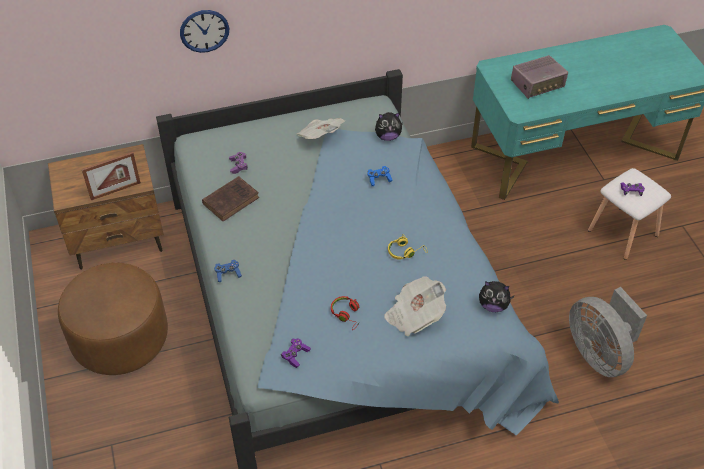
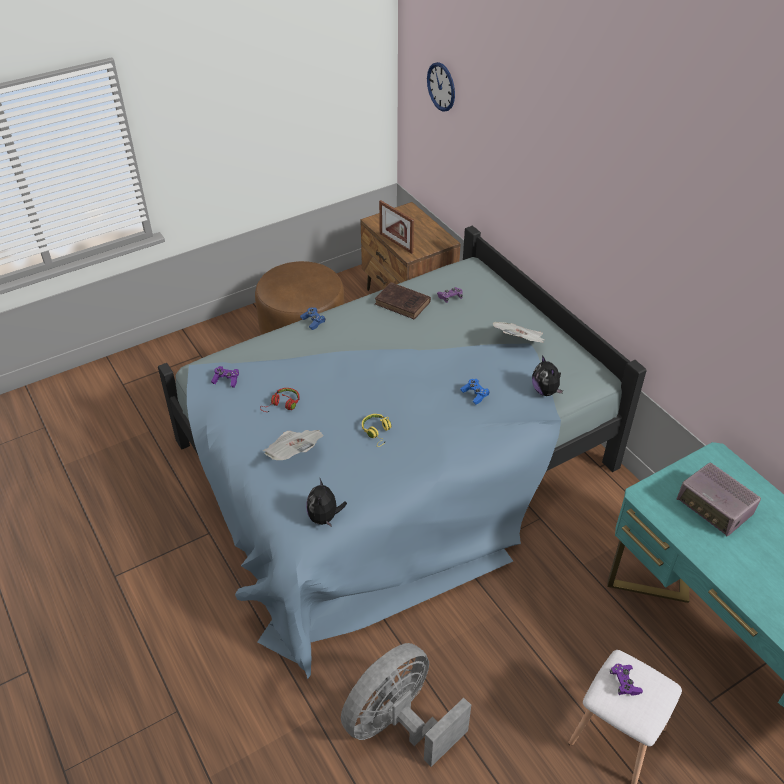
camera: 75 degrees right, 5 degrees down
wall clock [180,10,229,53] -> wall clock moved to [427,62,455,112]

